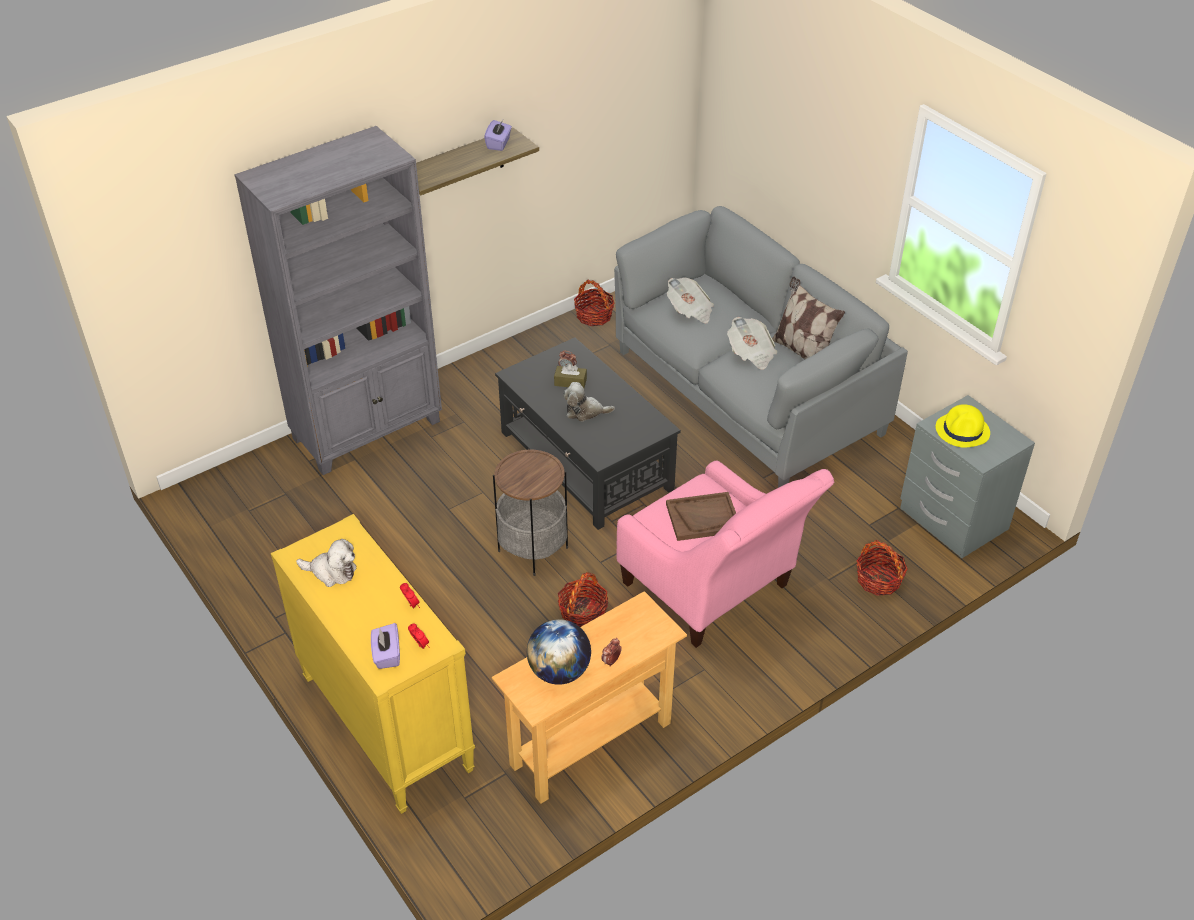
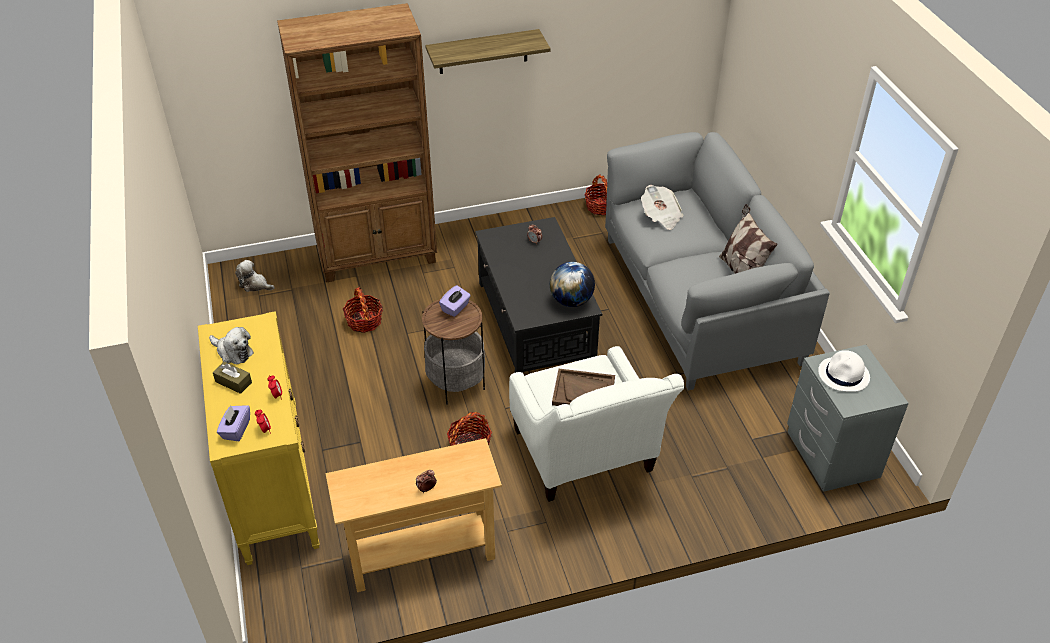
camera: 20 degrees right, 0 degrees up
grey bookcase [234,126,442,475] -> brown bookcase [277,3,437,282]
purple tissue box [484,120,512,151] -> purple tissue box moved to [439,285,471,317]
globe [527,619,591,685] -> globe moved to [550,262,595,307]
brown tissue box [554,363,587,388] -> brown tissue box moved to [213,361,252,394]
plush toy [563,382,615,422] -> plush toy moved to [235,260,275,292]
pink armchair [616,460,834,648] -> white armchair [509,346,684,502]
newspaper [727,317,777,370] -> none
basket [856,540,908,596] -> basket moved to [343,287,383,333]
yellow hat [936,404,990,448] -> white hat [818,350,870,392]

